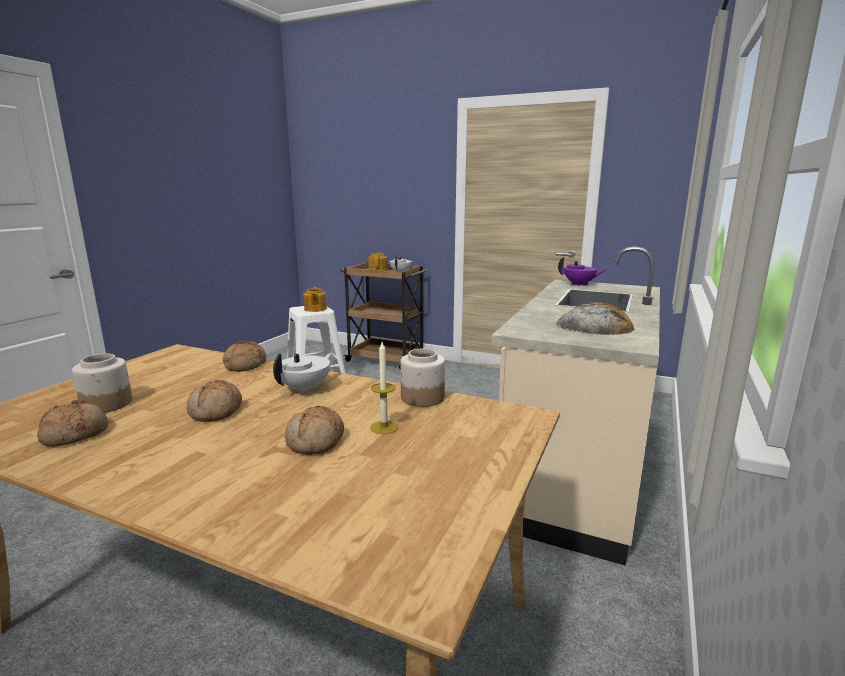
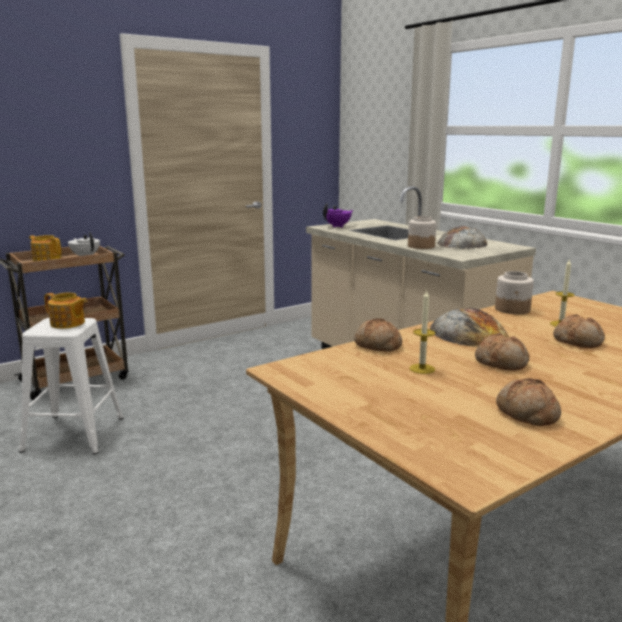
camera: 60 degrees left, 0 degrees up
jar [72,353,132,413] -> jar moved to [408,216,436,249]
white teapot [273,353,332,394] -> bread [430,308,509,347]
none -> candle [409,291,435,374]

